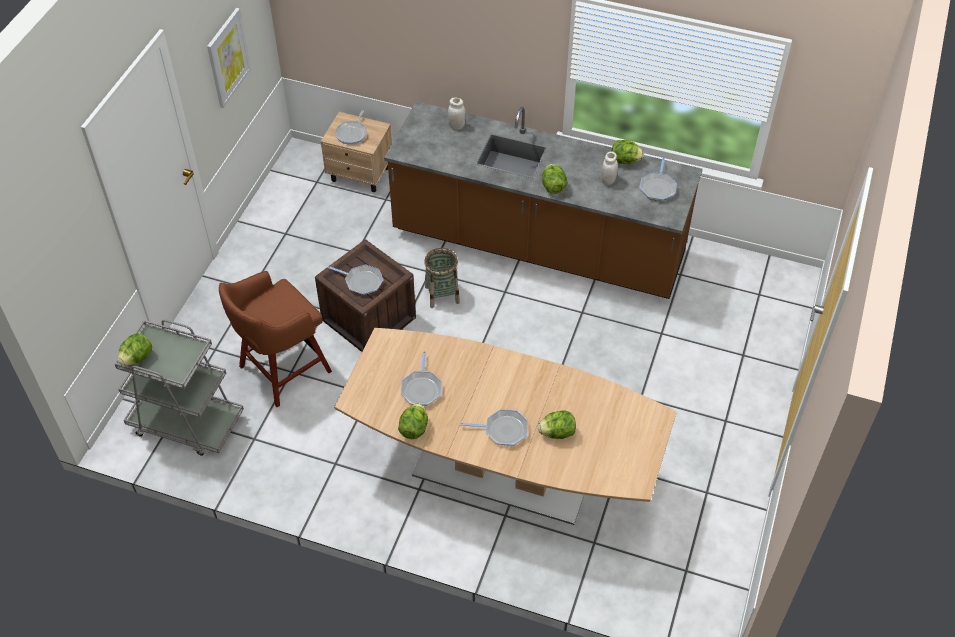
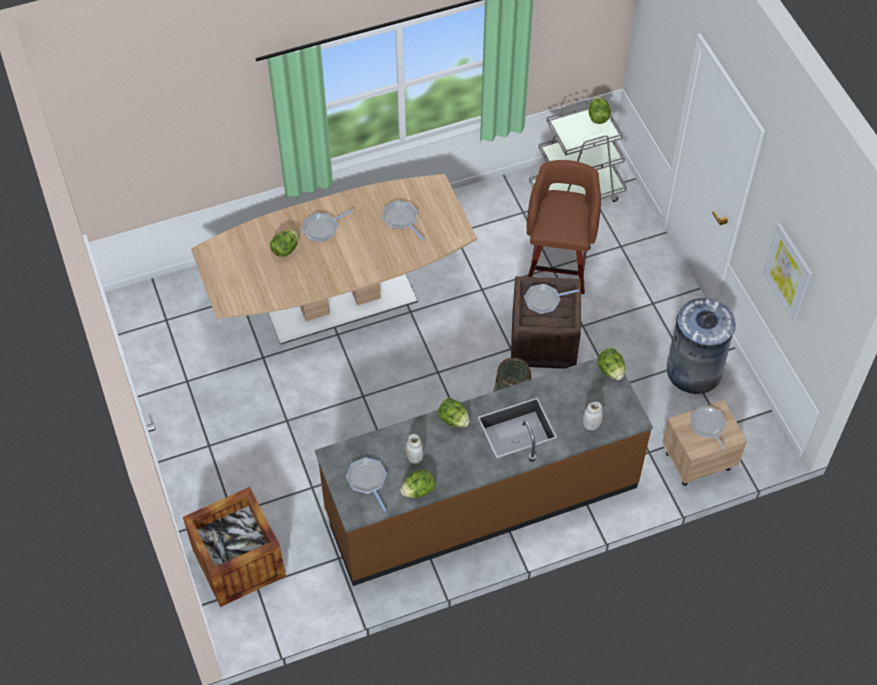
camera: 140 degrees right, 5 degrees up
lettuce [398,403,428,439] -> lettuce moved to [597,348,625,380]
none -> crate [183,487,286,607]
none -> grey trash can [667,298,736,394]

